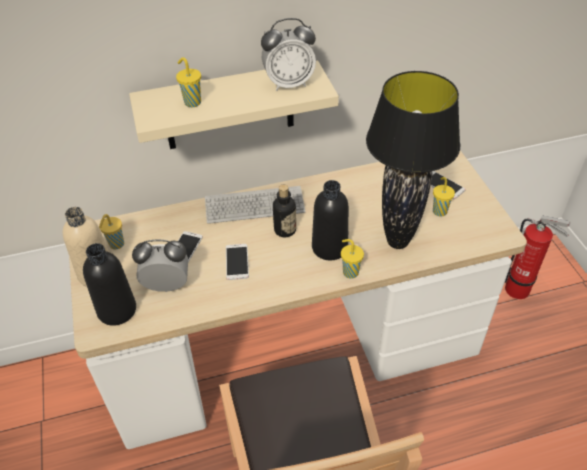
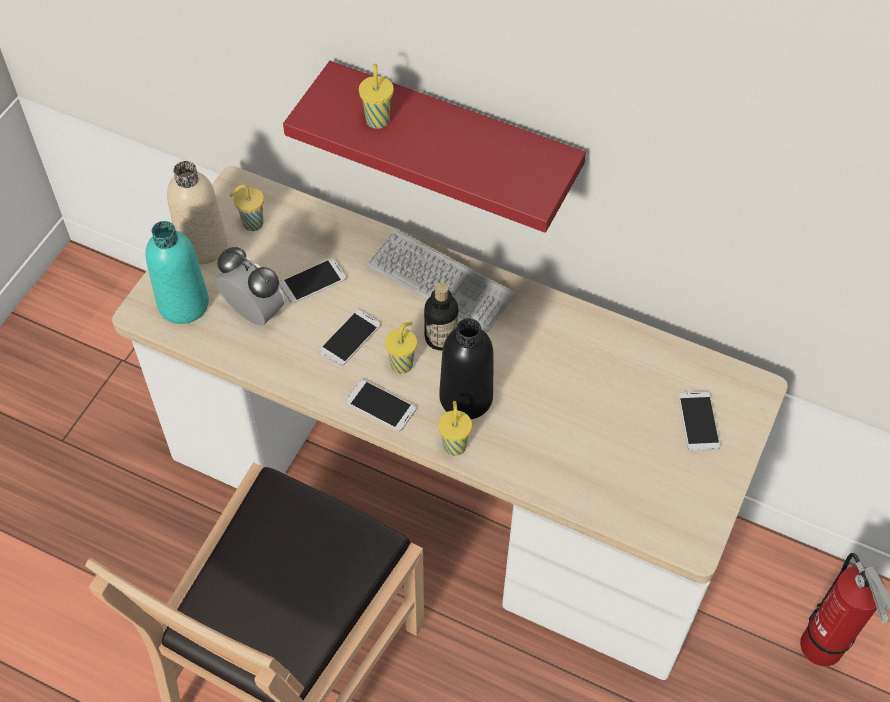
camera: 40 degrees right, 10 degrees up
black bottle [83,243,136,326] -> turquoise bottle [145,221,209,324]
beige shelf [129,61,339,149] -> red shelf [283,61,586,233]
alarm clock [261,18,316,91] -> none
black table lamp [366,71,460,249] -> none
yellow cup [433,177,455,217] -> yellow cup moved to [385,322,417,374]
none -> phone [346,379,416,431]

